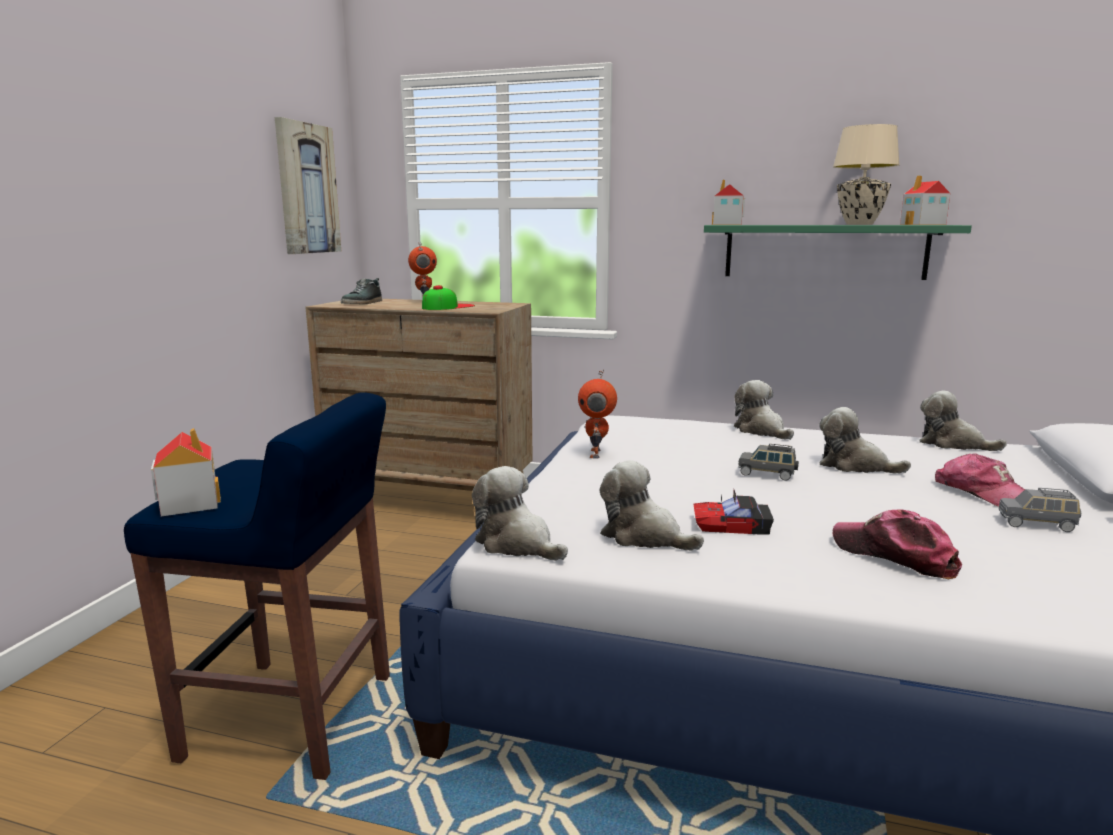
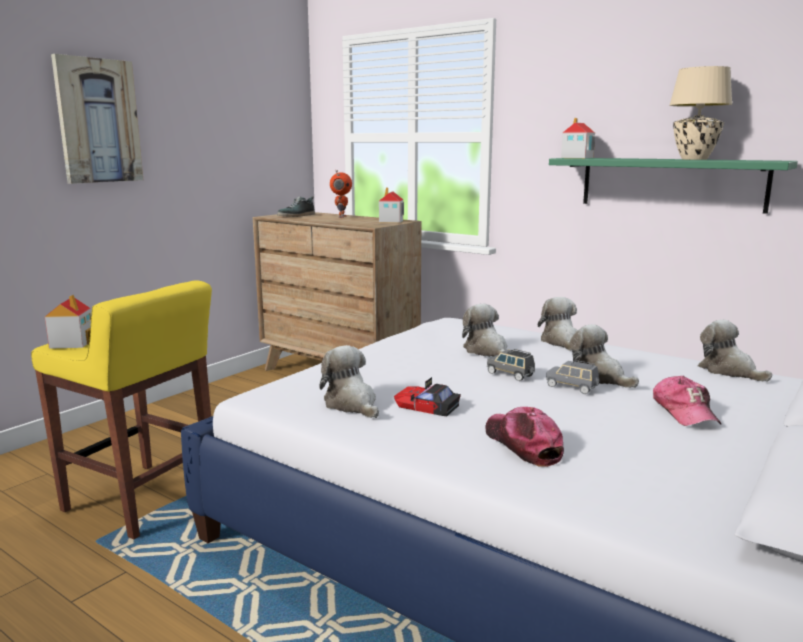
camera: 20 degrees right, 0 degrees up
blue stool [124,392,390,780] -> yellow stool [31,280,212,539]
picture [275,117,341,254] -> picture moved to [51,54,143,184]
cap [422,285,475,310] -> none
plush toy [472,466,568,561] -> plush toy moved to [462,304,507,357]
toy robot [578,369,617,459] -> none
toy house [900,175,950,225] -> toy house moved to [379,187,404,223]
grey toy car [998,488,1081,532] -> grey toy car moved to [546,360,599,394]

